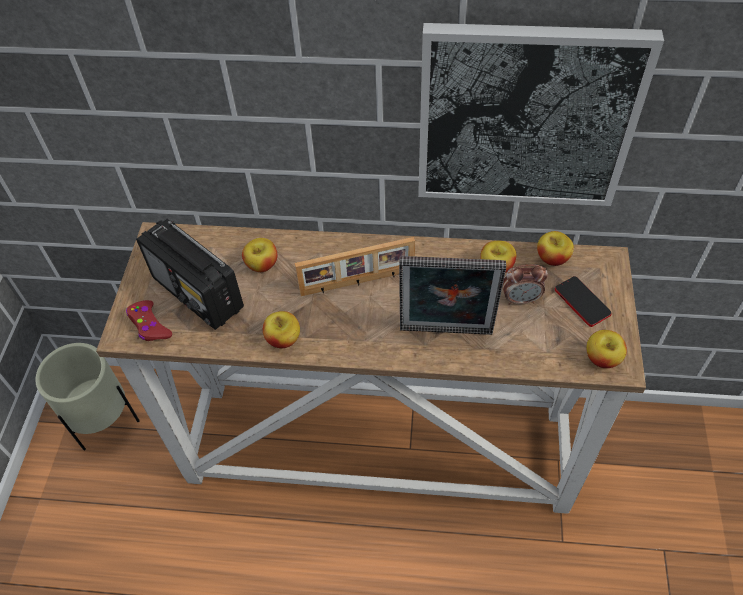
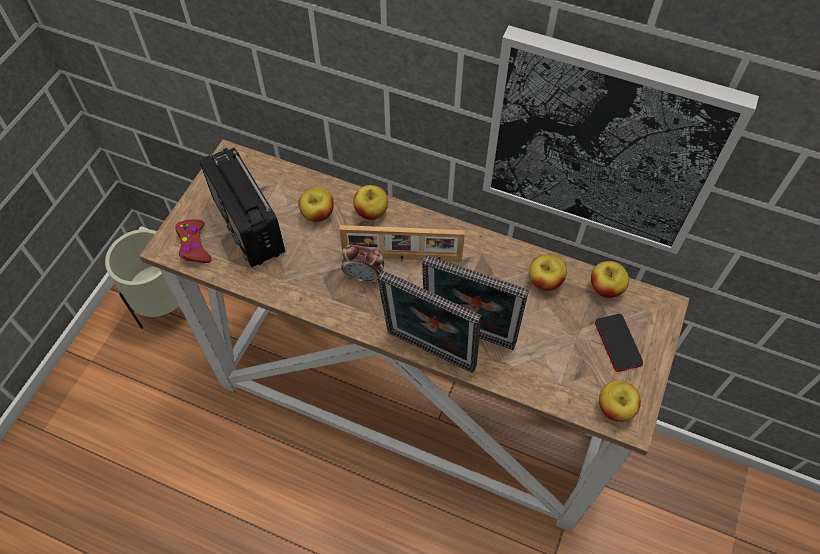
camera: 15 degrees right, 5 degrees up
apple [263,311,300,348] -> apple moved to [353,185,388,220]
alarm clock [503,264,548,305] -> alarm clock moved to [341,244,384,284]
none -> picture frame [377,270,481,373]

